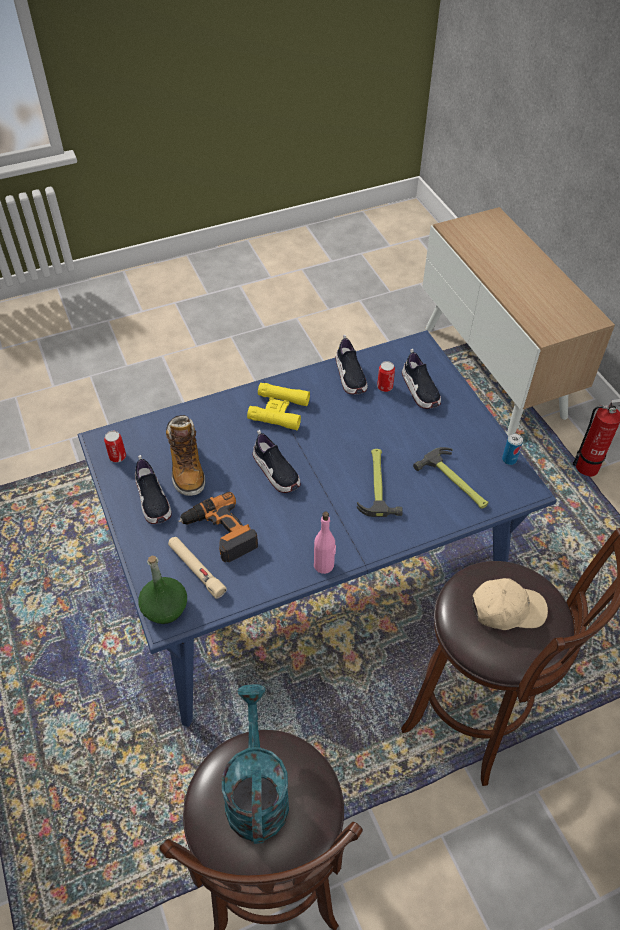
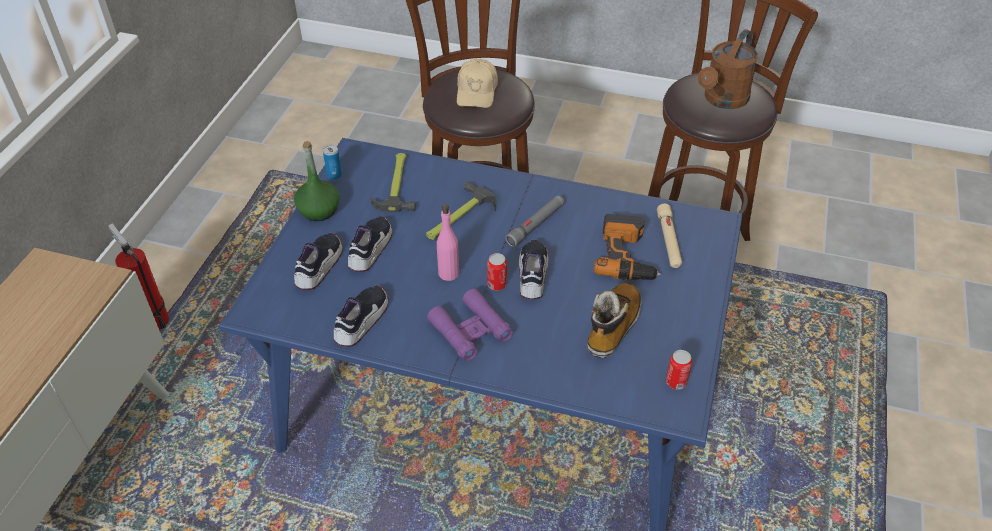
camera: 140 degrees left, 5 degrees down
shoe [135,455,172,524] -> shoe moved to [348,216,392,272]
green bottle [138,556,187,624] -> green bottle moved to [294,141,340,221]
turquoise watering can [222,684,289,844] -> brown watering can [698,29,758,109]
yellow binoculars [247,383,310,430] -> purple binoculars [427,288,513,361]
pink bottle [314,512,336,574] -> pink bottle moved to [437,204,459,281]
can [377,361,395,392] -> can moved to [487,253,507,291]
beige cap [472,578,548,630] -> beige cap turned 120 degrees counterclockwise [457,59,498,108]
none -> grey flashlight [505,195,564,247]

